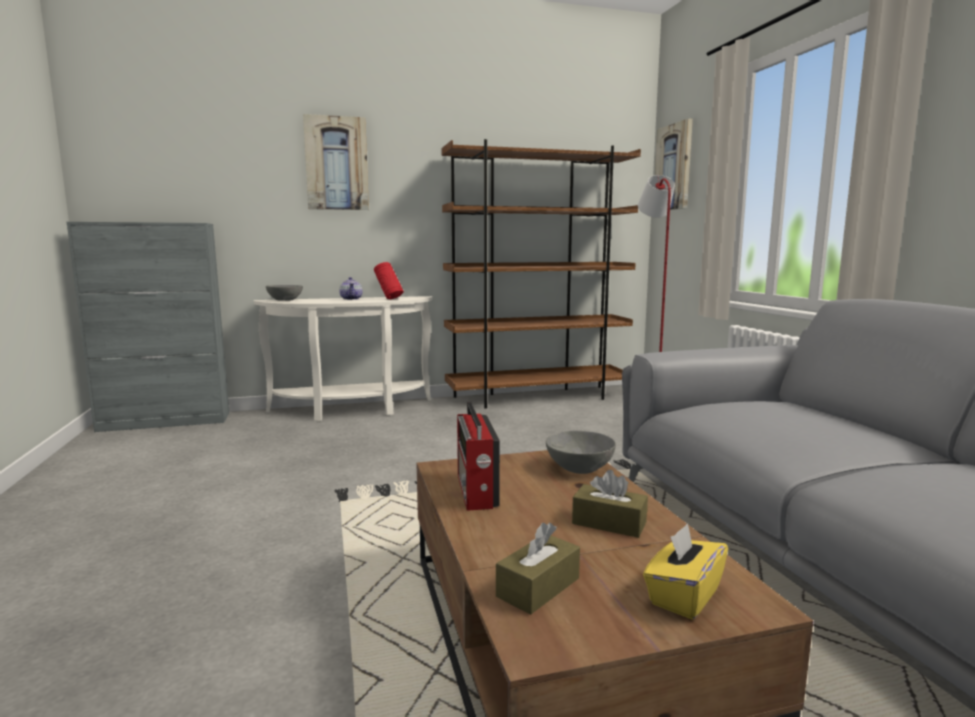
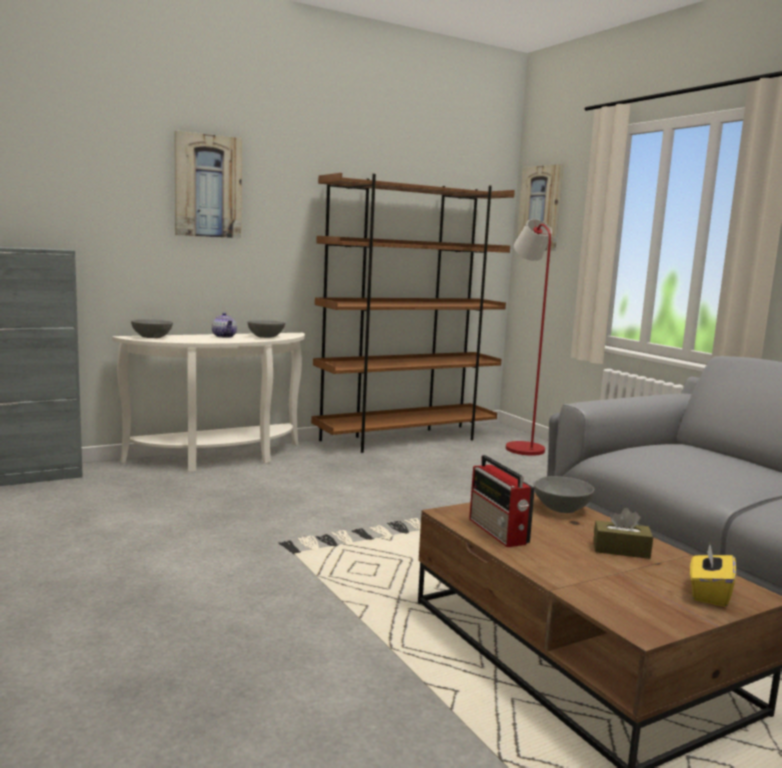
camera: 15 degrees left, 0 degrees up
red vase [374,262,404,299] -> grey bowl [247,320,285,338]
brown tissue box [496,523,580,615] -> none

